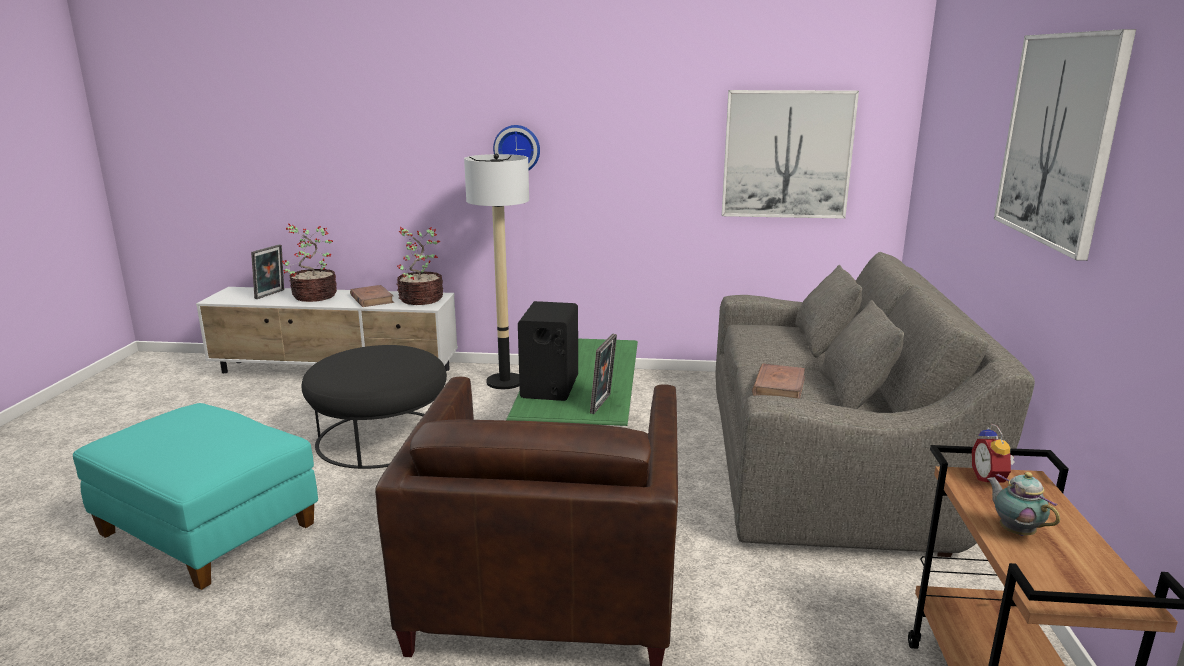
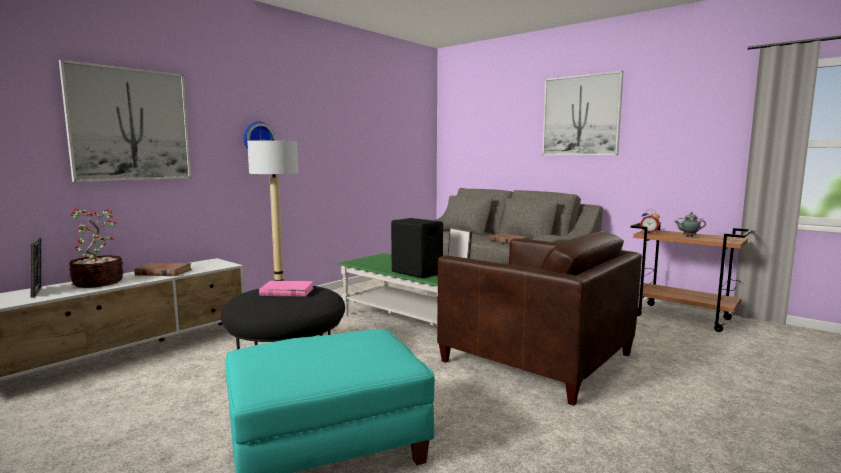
camera: 55 degrees left, 10 degrees down
potted plant [397,226,443,305] -> none
picture [722,90,859,219] -> picture moved to [59,59,191,182]
none -> pink book [259,281,314,297]

